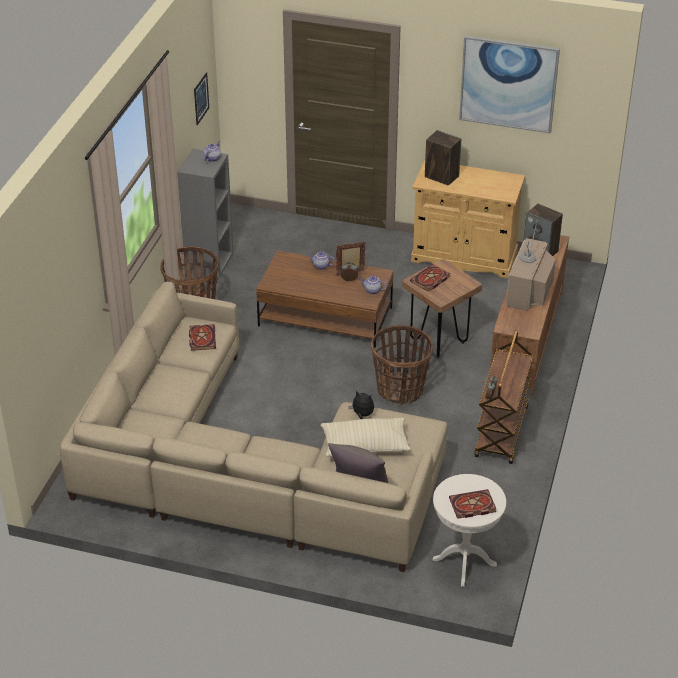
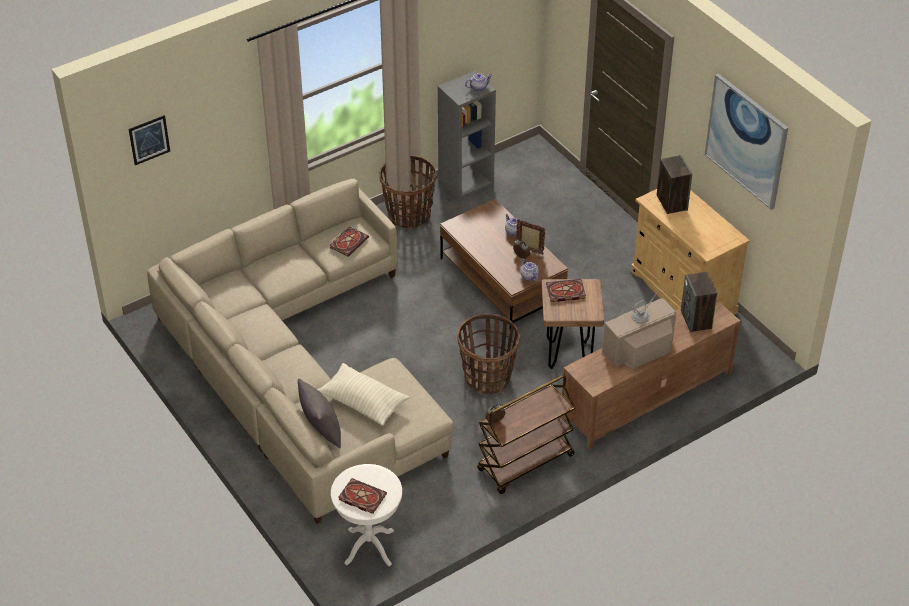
camera: 40 degrees right, 5 degrees up
picture [194,72,209,125] -> picture moved to [129,115,170,165]
plush toy [349,390,374,419] -> none

